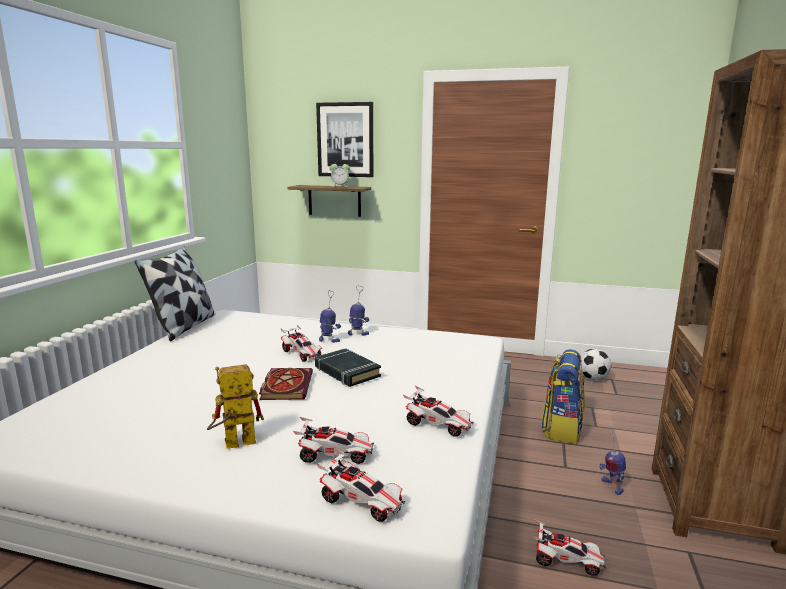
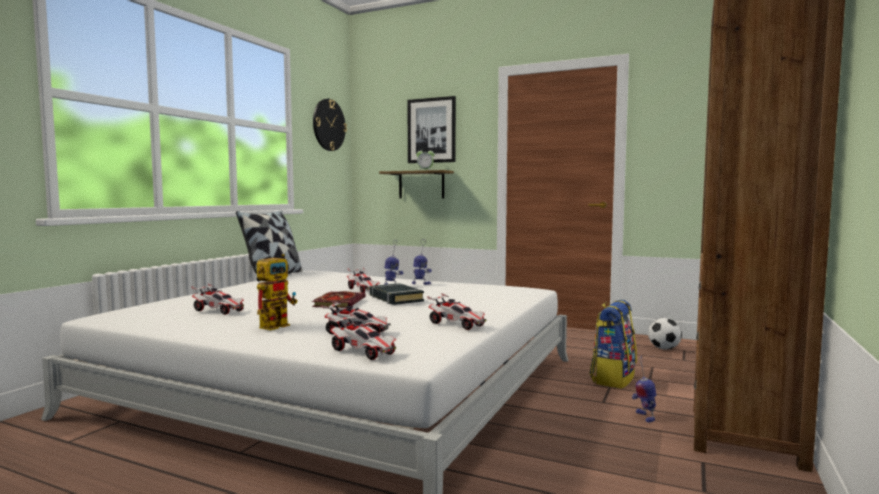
camera: 10 degrees right, 10 degrees down
toy robot [207,364,264,449] -> toy robot turned 135 degrees clockwise [257,254,298,330]
toy car [532,519,606,576] -> toy car moved to [191,284,244,315]
none -> wall clock [313,99,347,151]

